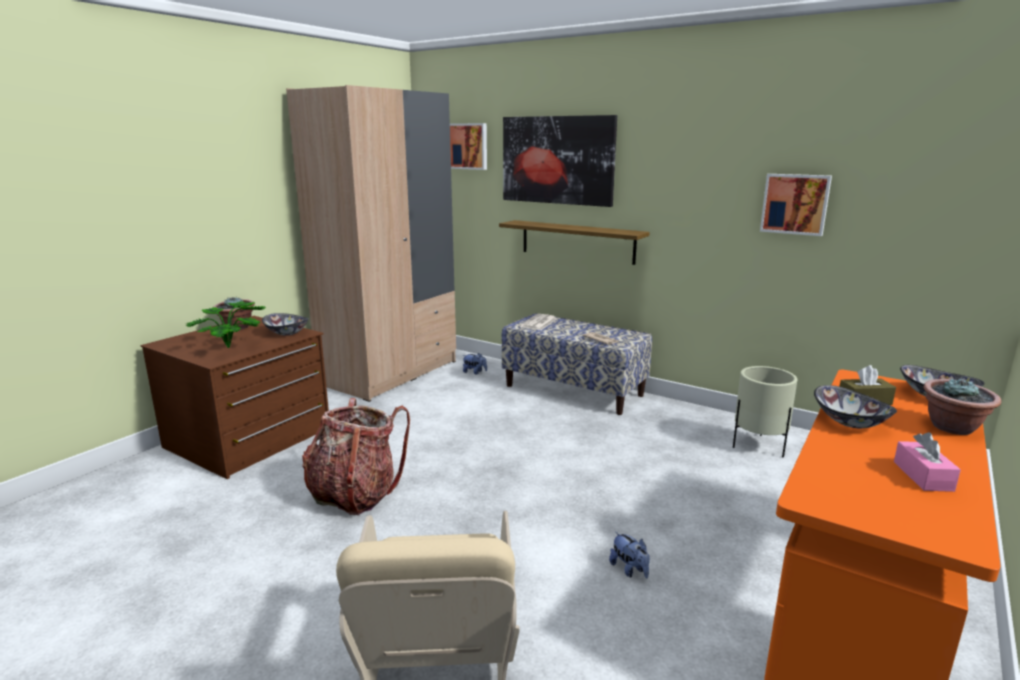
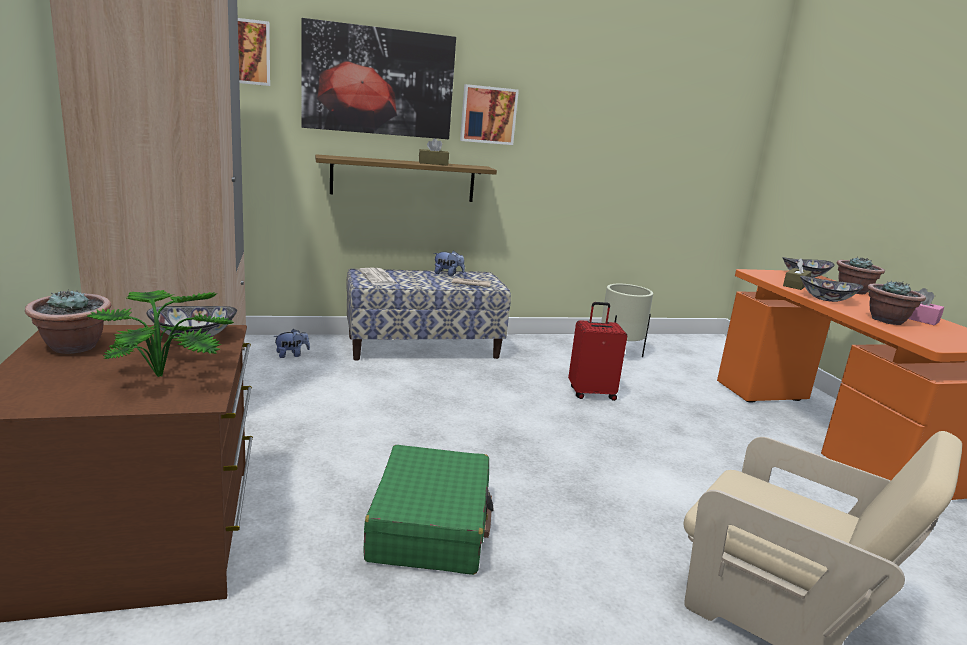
camera: 50 degrees left, 0 degrees up
backpack [302,398,410,515] -> green suitcase [363,445,493,575]
plush toy [609,532,650,578] -> plush toy moved to [434,251,465,276]
picture [760,174,832,236] -> picture moved to [460,84,519,145]
none -> brown tissue box [419,138,449,166]
none -> red suitcase [568,302,627,401]
none -> potted plant [867,280,926,325]

